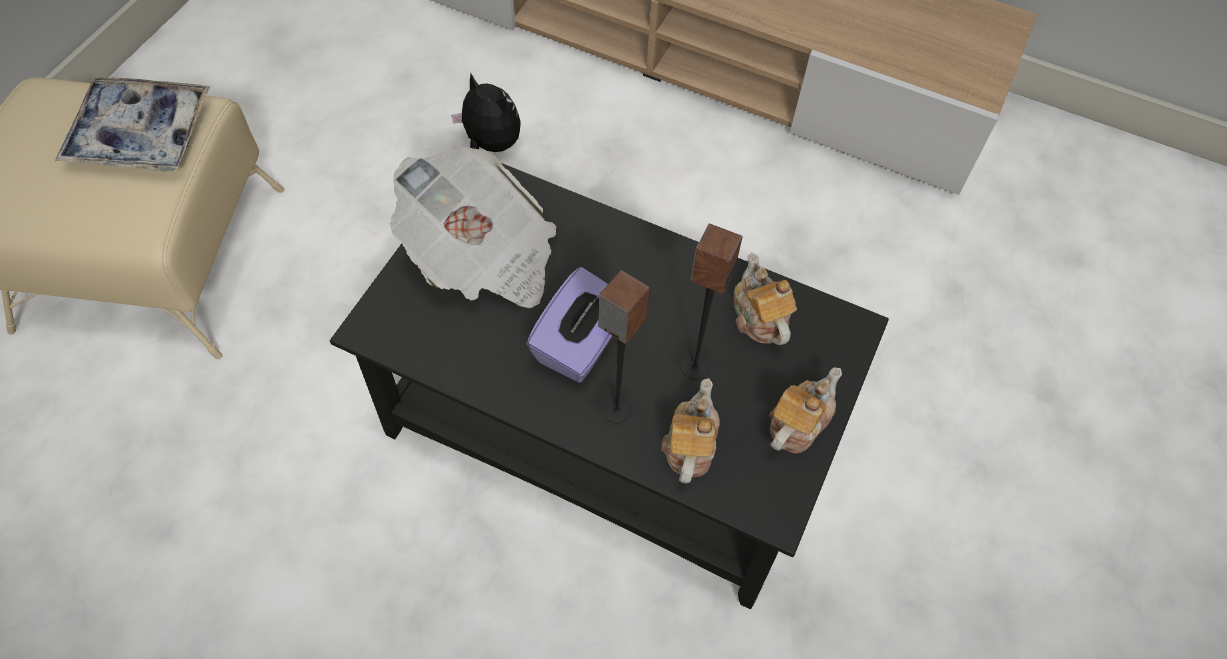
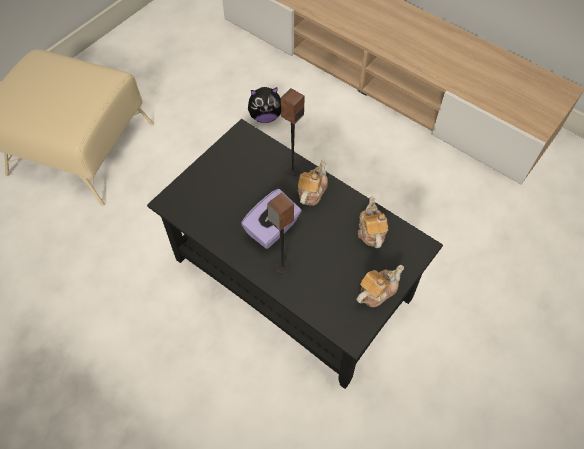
camera: 15 degrees right, 0 degrees up
tray [55,77,210,171] -> none
newspaper [390,146,556,308] -> none
plush toy [451,73,521,152] -> plush toy turned 120 degrees clockwise [248,87,281,123]
teapot [661,378,720,483] -> teapot moved to [298,160,328,206]
speaker [681,224,743,380] -> speaker moved to [281,88,305,176]

